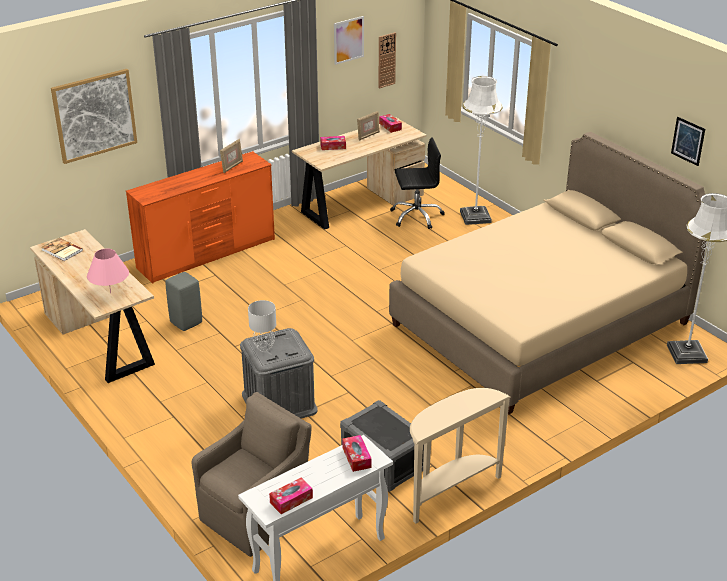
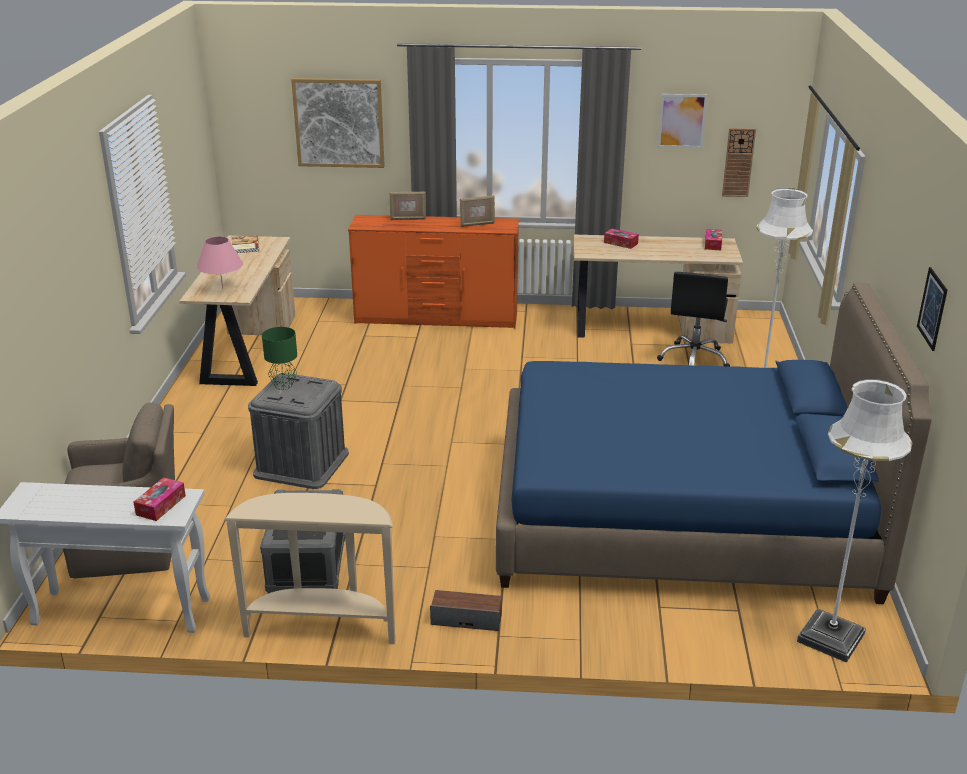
camera: 40 degrees right, 5 degrees down
grey stool [165,272,202,331] -> none
grey table lamp [248,300,276,352] -> green table lamp [262,327,297,390]
tissue box [269,478,313,514] -> none
picture frame [357,111,380,141] -> picture frame moved to [389,192,426,220]
beige bed [389,132,707,414] -> blue bed [496,283,932,604]
black office chair [390,138,445,229] -> black office chair turned 75 degrees clockwise [657,272,730,366]
none -> speaker [430,590,502,631]

